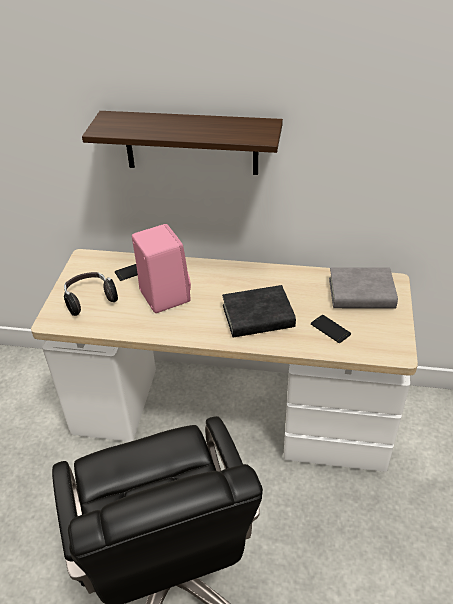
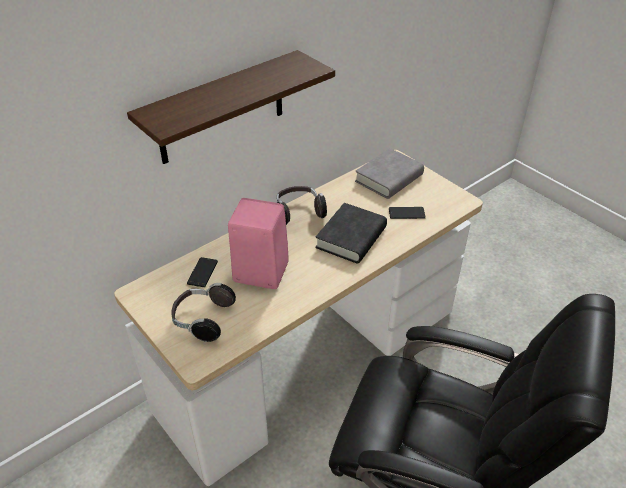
camera: 50 degrees left, 0 degrees up
none -> headphones [277,186,327,225]

